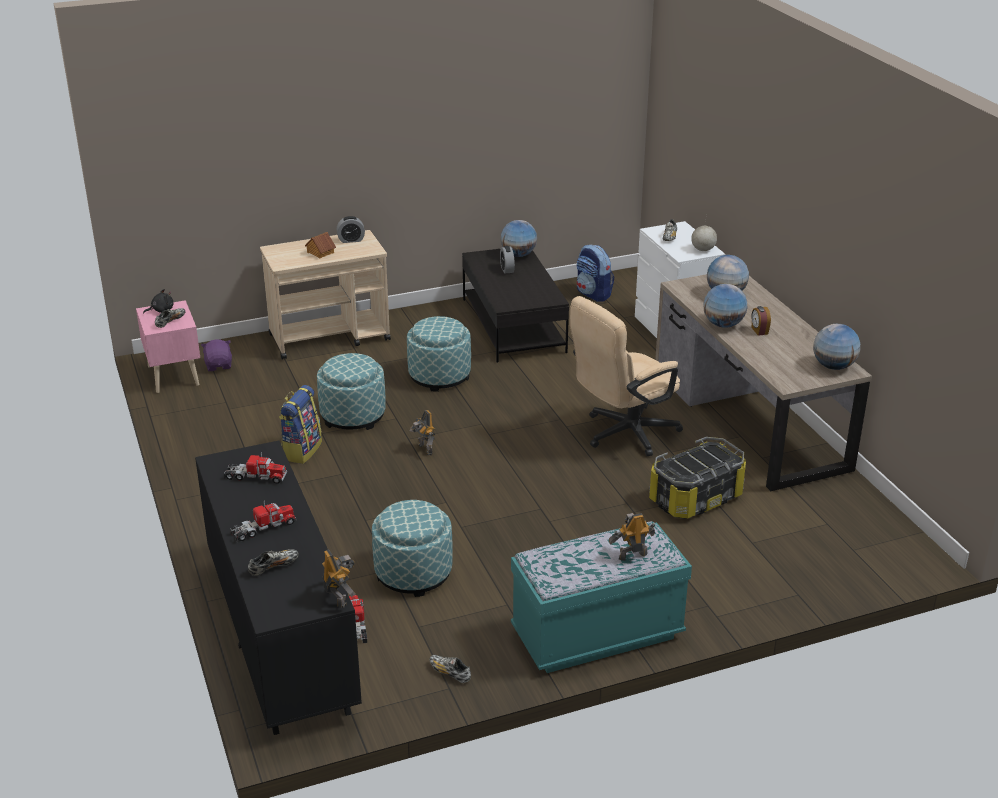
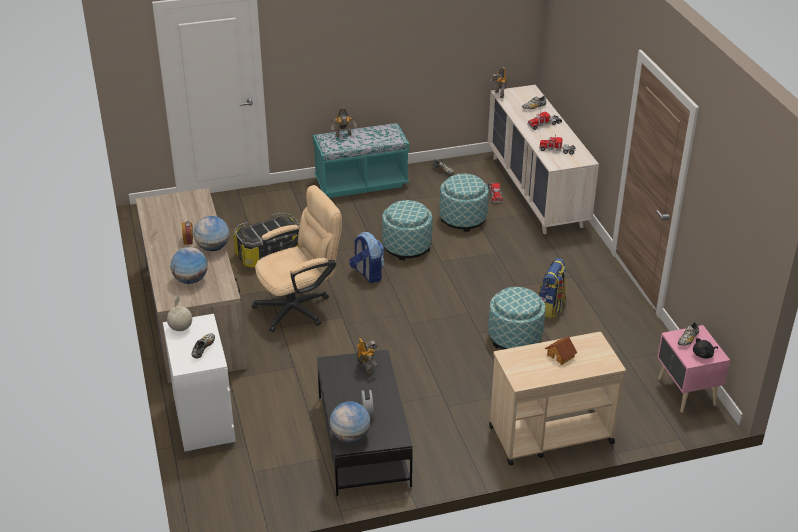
camera: 175 degrees left, 5 degrees up
black dresser [195,441,362,735] -> beige dresser [488,85,599,234]
purple plush toy [201,339,232,371] -> none
alarm clock [337,216,365,243] -> none
ottoman [407,316,471,392] -> ottoman moved to [382,200,432,260]
toy robot [410,410,435,455] -> toy robot moved to [357,337,379,374]
backpack [577,244,614,302] -> backpack moved to [349,232,384,283]
globe [813,324,861,370] -> none

